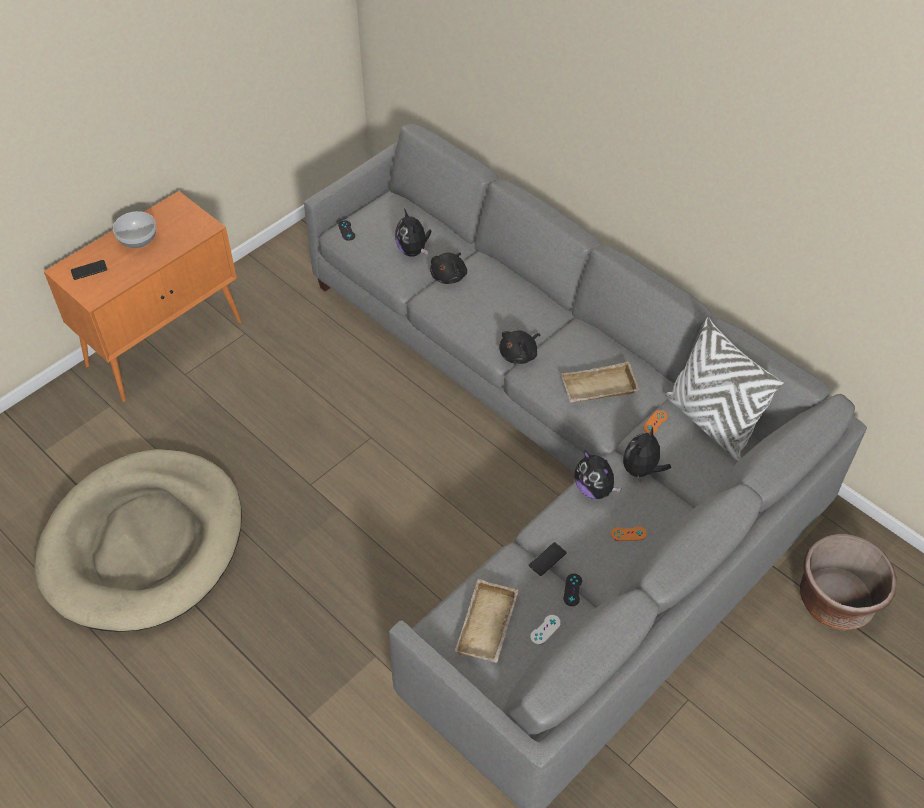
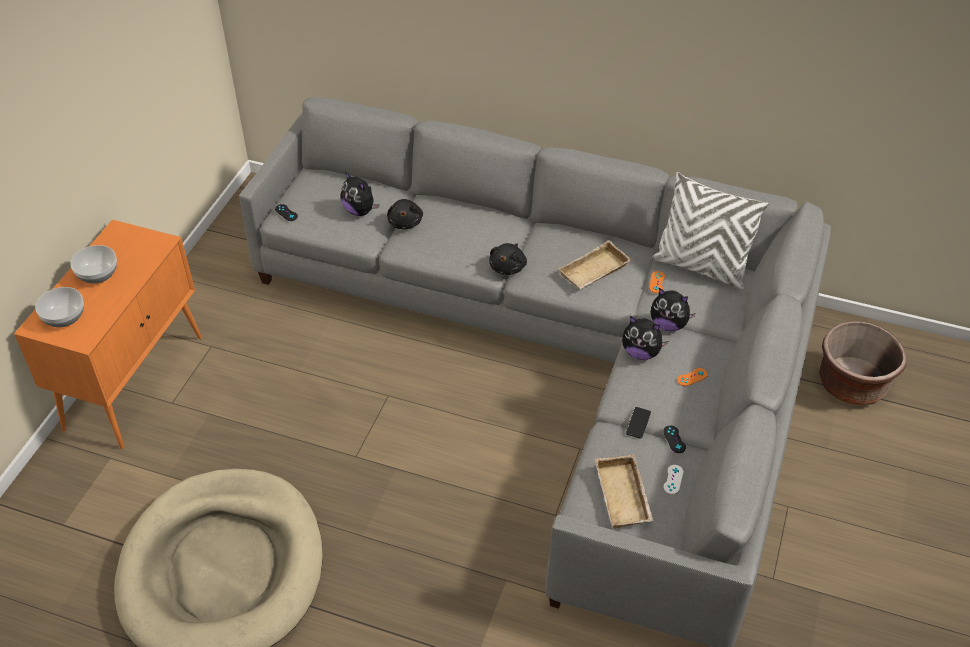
camera: 25 degrees left, 5 degrees down
phone [71,260,107,280] -> bowl [35,287,84,327]
plush toy [623,427,671,484] -> plush toy turned 75 degrees counterclockwise [651,288,696,331]

